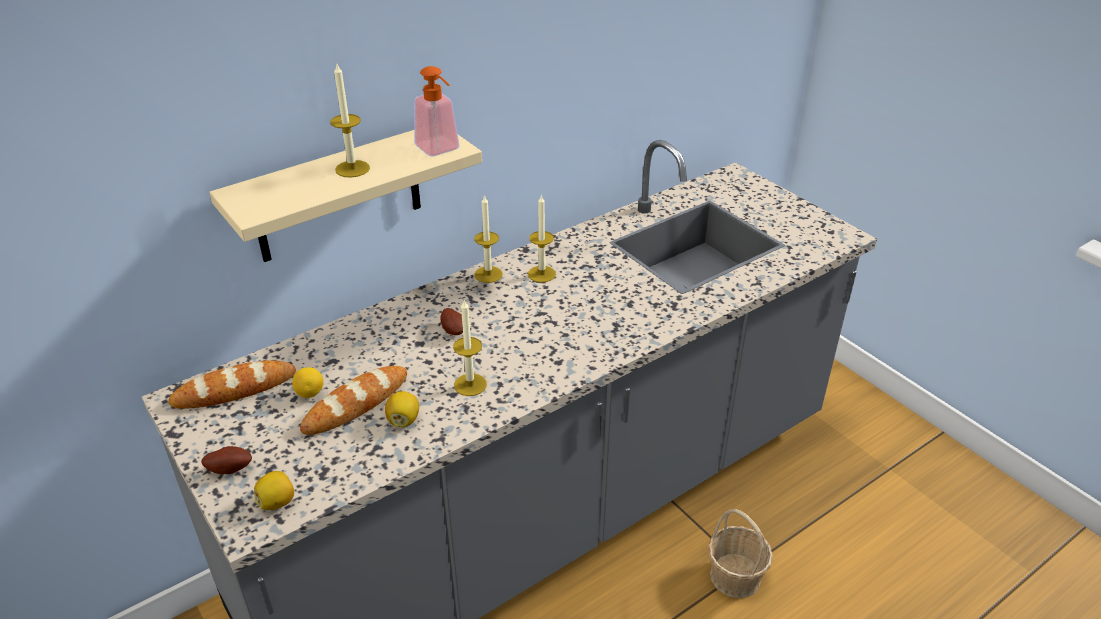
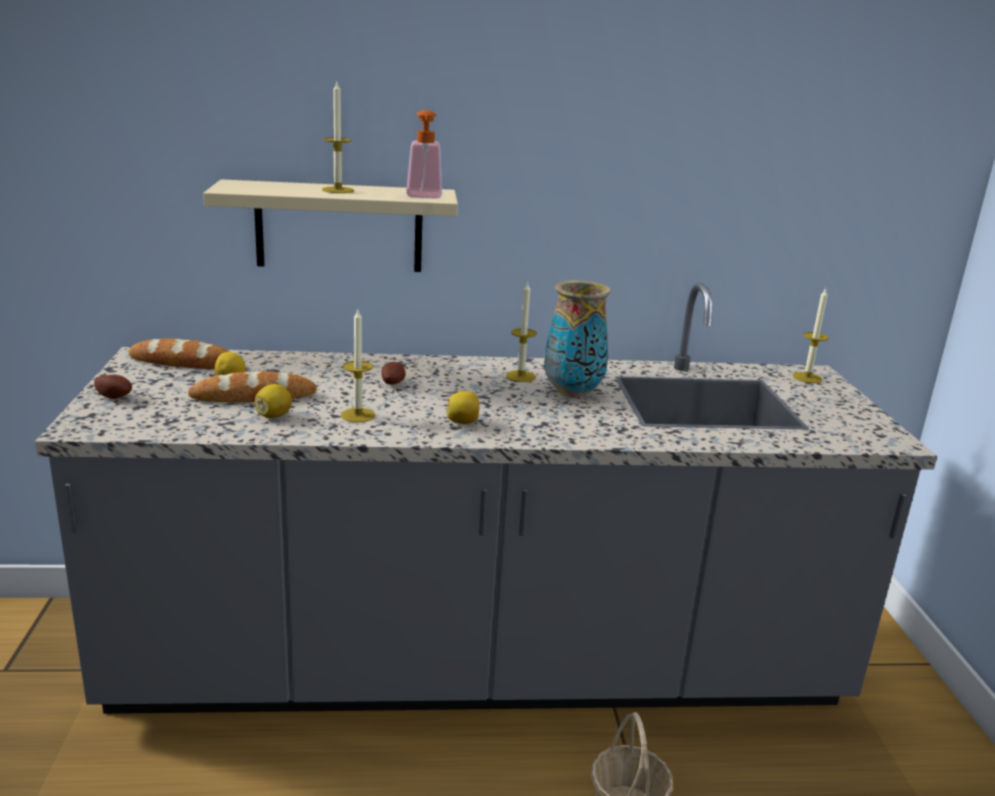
camera: 30 degrees right, 15 degrees down
lemon [254,471,294,510] -> lemon moved to [446,391,479,424]
candle [474,195,503,283] -> candle moved to [793,288,829,383]
none -> vase [544,280,611,398]

